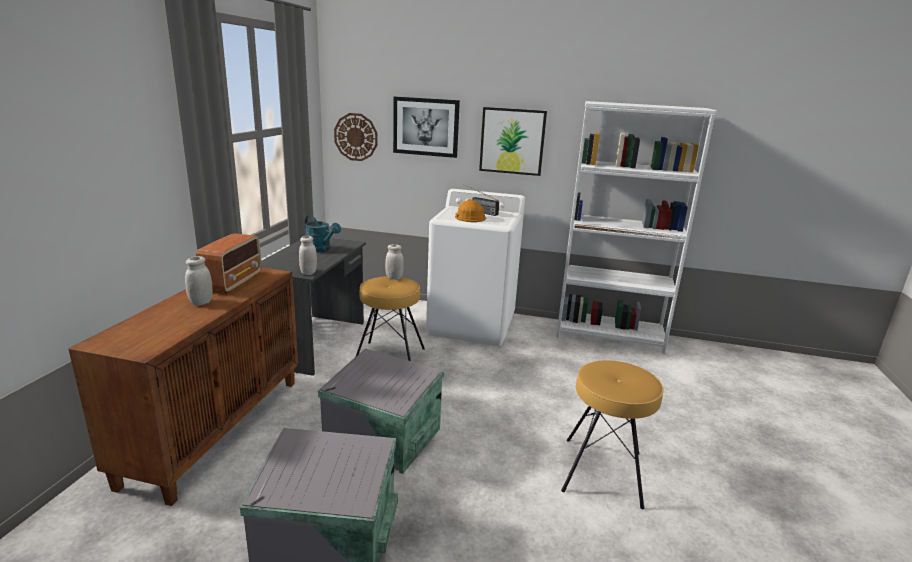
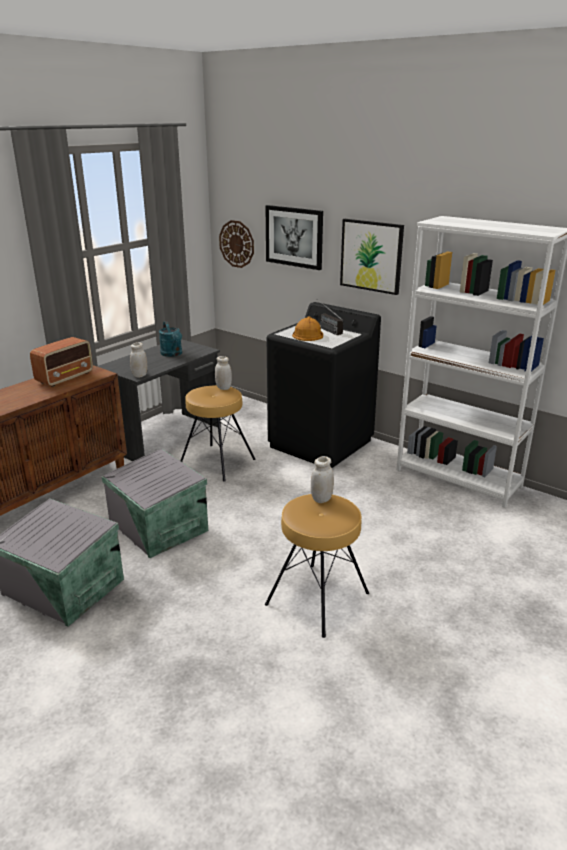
camera: 25 degrees right, 5 degrees up
white jar [185,256,213,306] -> white jar moved to [311,456,334,503]
white washing machine [426,189,525,346] -> black washing machine [267,302,381,468]

